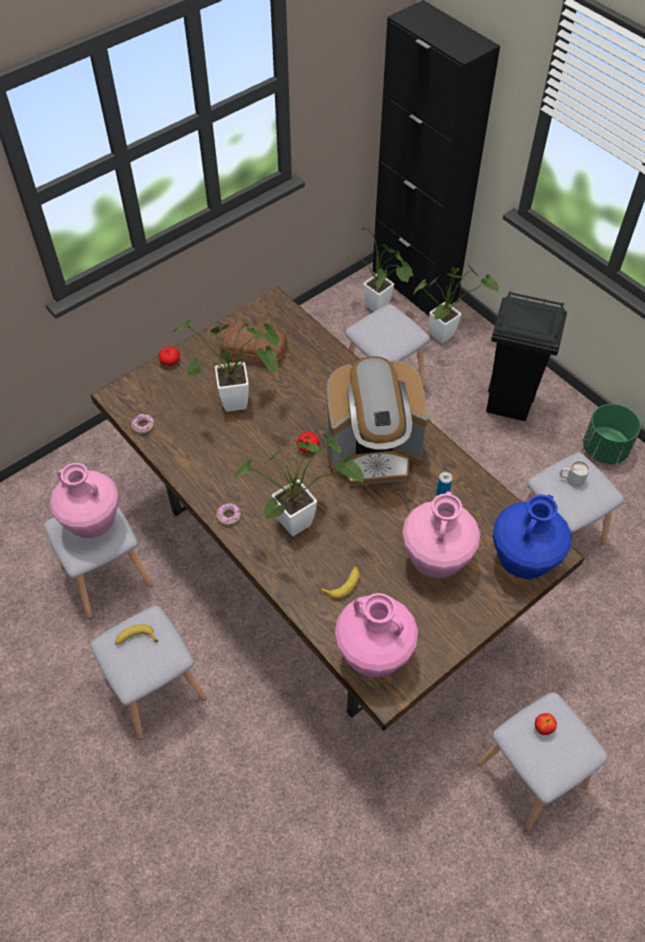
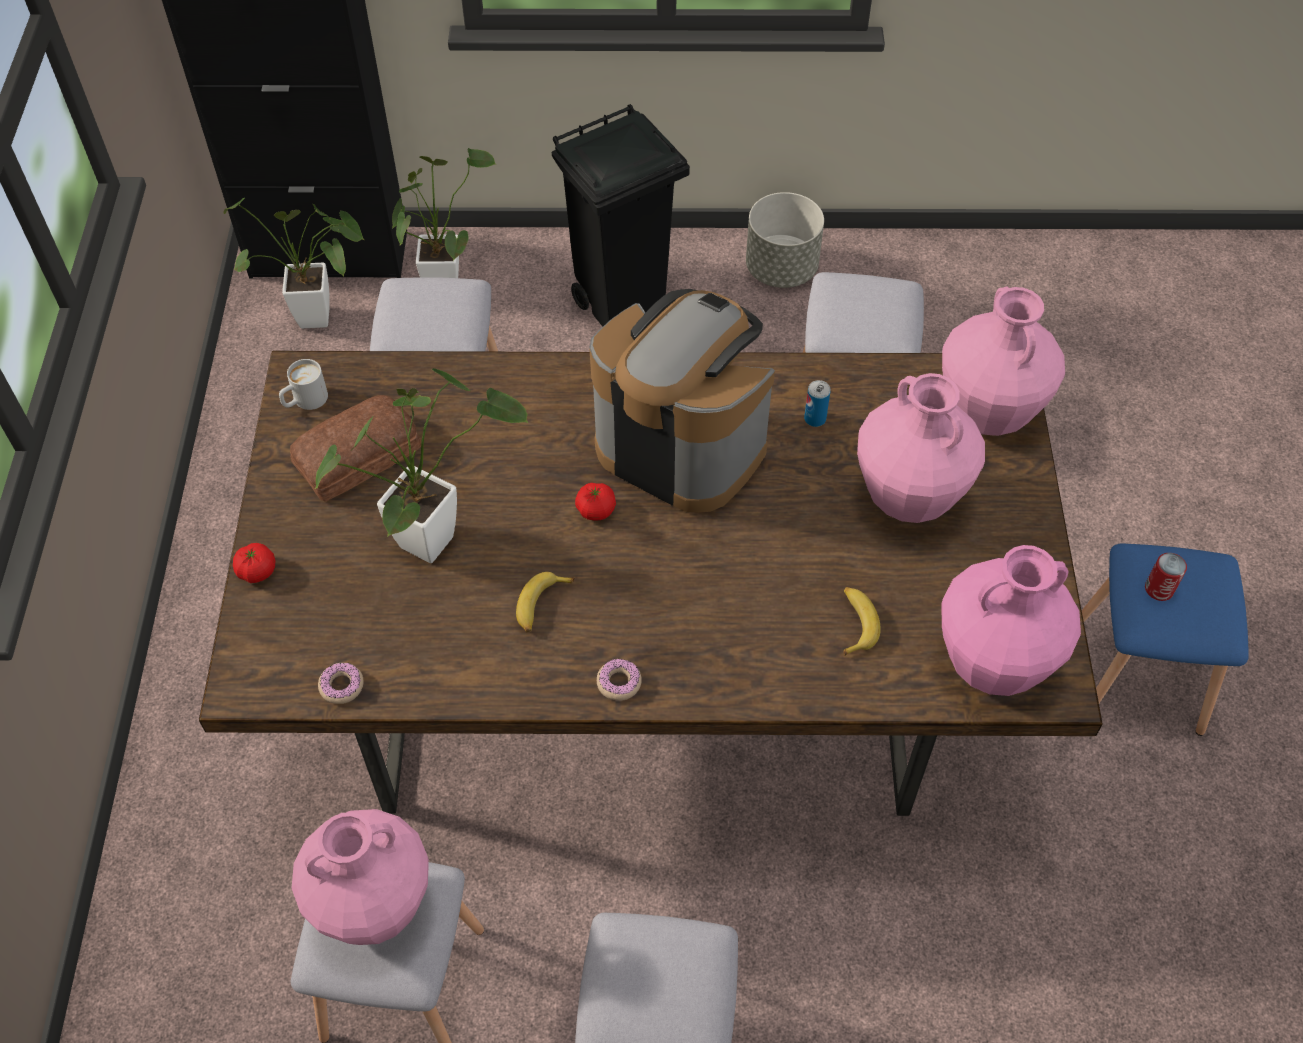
camera: 50 degrees left, 0 degrees up
banana [115,624,158,645] -> banana moved to [516,572,575,632]
potted plant [234,433,364,536] -> none
coffee machine [327,356,428,486] -> coffee machine turned 90 degrees counterclockwise [589,289,775,513]
grey stool [477,692,608,832] -> blue stool [1082,543,1249,736]
blue vase [493,494,572,579] -> pink vase [942,286,1065,436]
apple [535,713,557,735] -> can [1145,553,1187,601]
white mug [560,461,590,487] -> white mug moved to [279,359,328,410]
green planter [583,404,641,464] -> grey planter [746,192,824,288]

